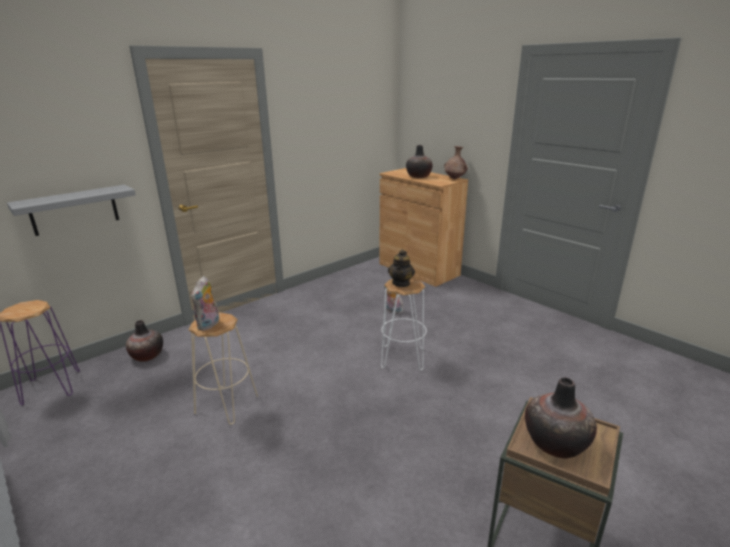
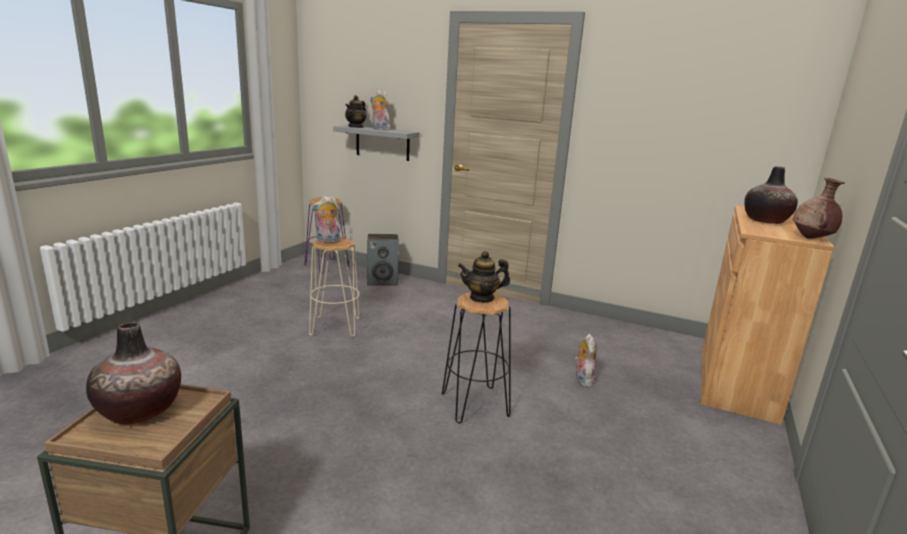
camera: 65 degrees right, 5 degrees down
vase [126,320,163,362] -> speaker [367,234,399,286]
white stool [381,277,427,371] -> black stool [442,292,511,424]
none -> teapot [345,95,366,128]
none -> plush toy [370,91,390,130]

